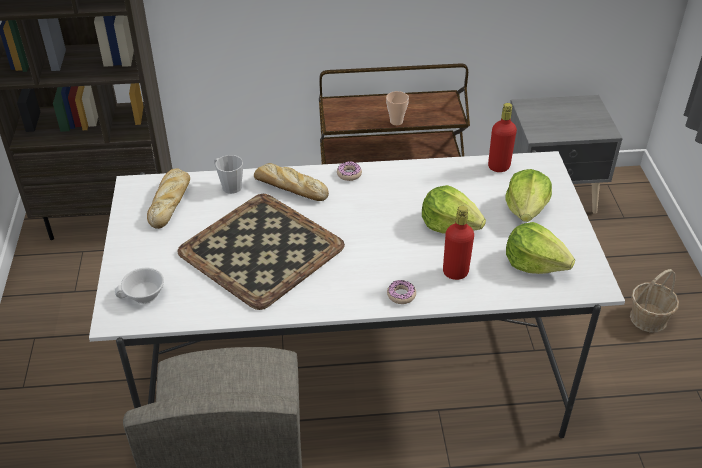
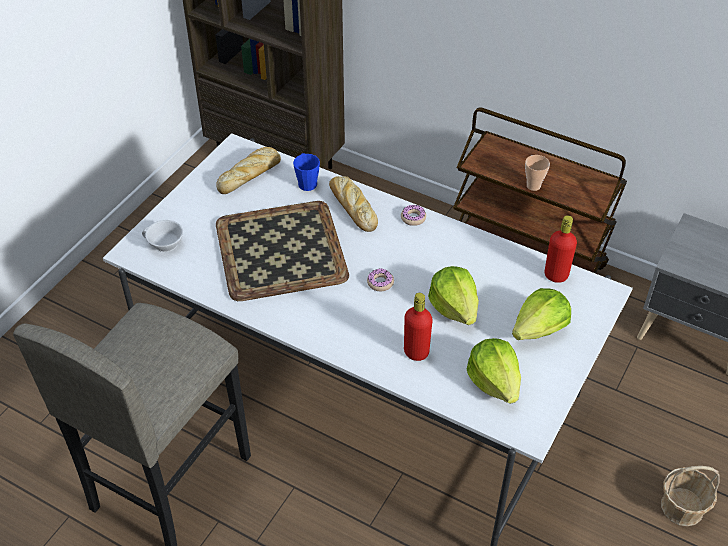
camera: 35 degrees right, 5 degrees up
grey mug [214,155,243,194] -> blue mug [293,153,320,191]
donut [387,280,416,304] -> donut moved to [367,268,394,291]

